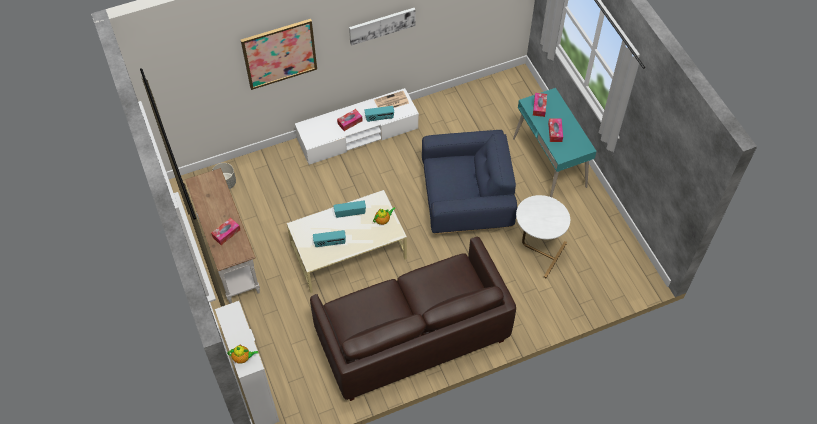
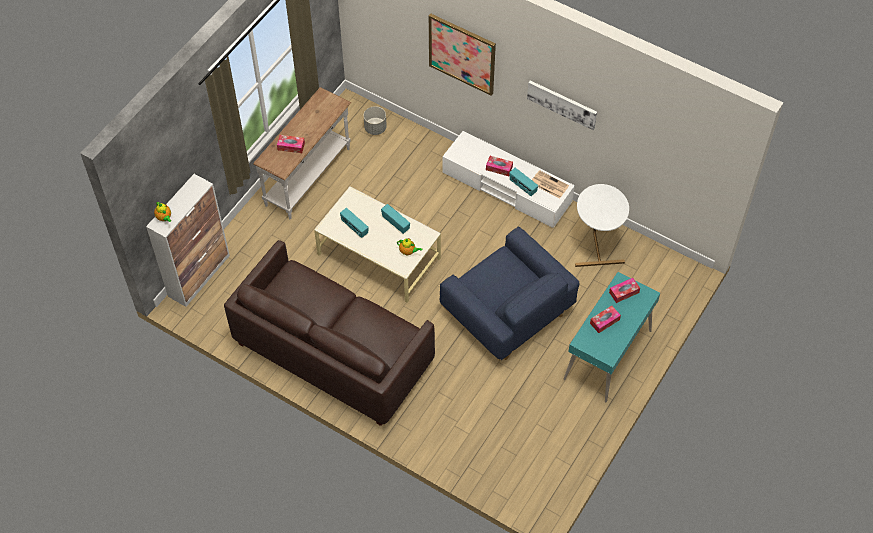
camera: 55 degrees right, 0 degrees up
white side table [516,195,570,278] -> white side table moved to [575,184,629,267]

